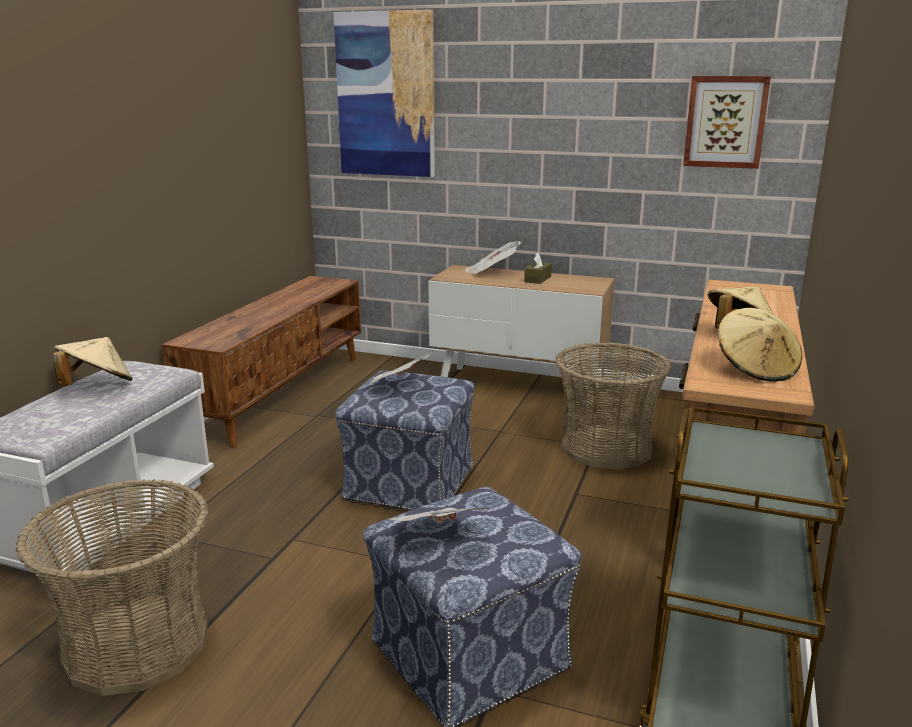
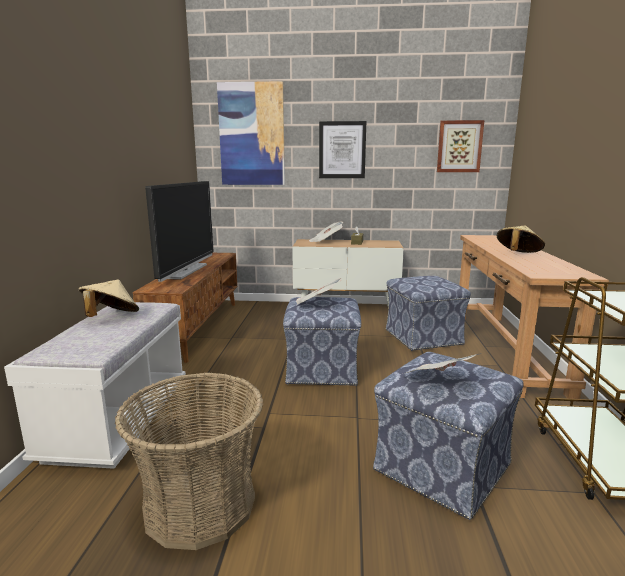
camera: 15 degrees left, 5 degrees down
basket [555,342,672,470] -> ottoman [385,276,471,351]
beige hat [718,308,802,382] -> none
none -> television [145,181,213,282]
none -> picture [319,121,366,178]

